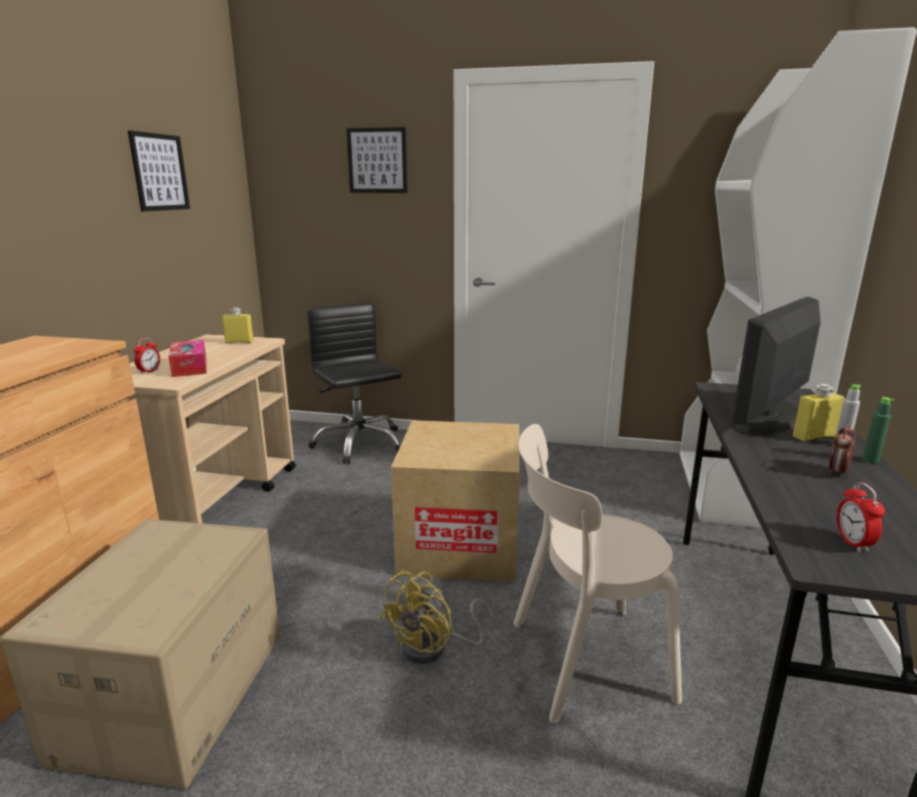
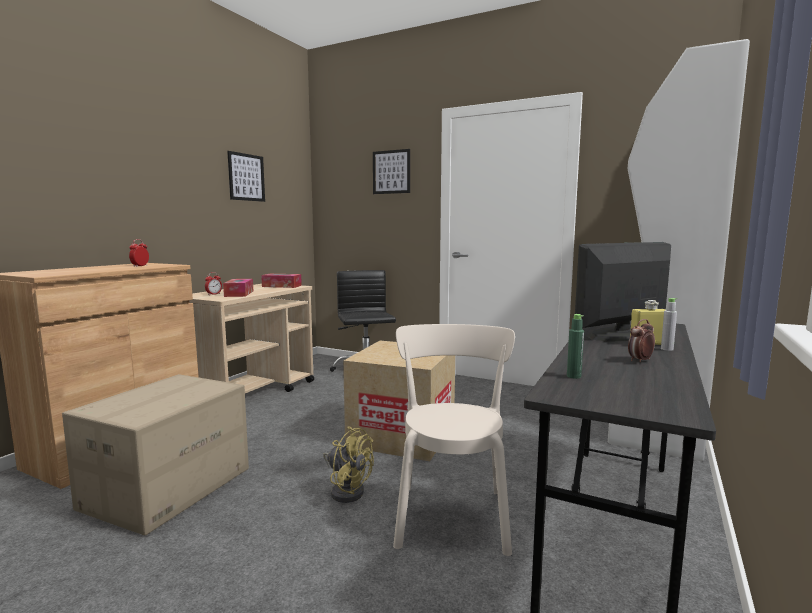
camera: 15 degrees right, 10 degrees down
yellow bottle [222,307,254,344] -> tissue box [261,274,302,288]
yellow fan [380,571,494,664] -> yellow fan turned 105 degrees counterclockwise [323,426,374,503]
beige chair [513,424,682,723] -> beige chair turned 90 degrees clockwise [393,324,515,556]
alarm clock [836,482,885,552] -> alarm clock moved to [129,239,149,267]
green bottle [862,397,894,464] -> green bottle moved to [567,314,584,379]

